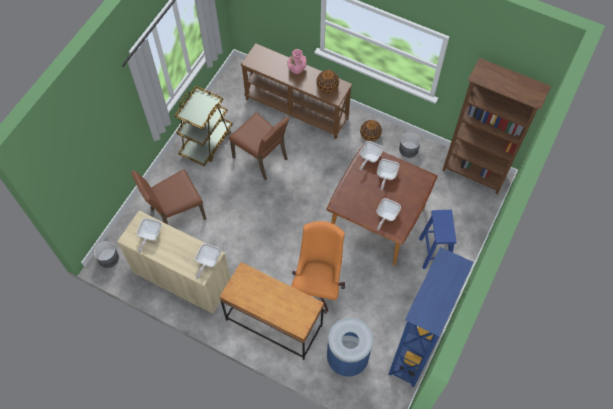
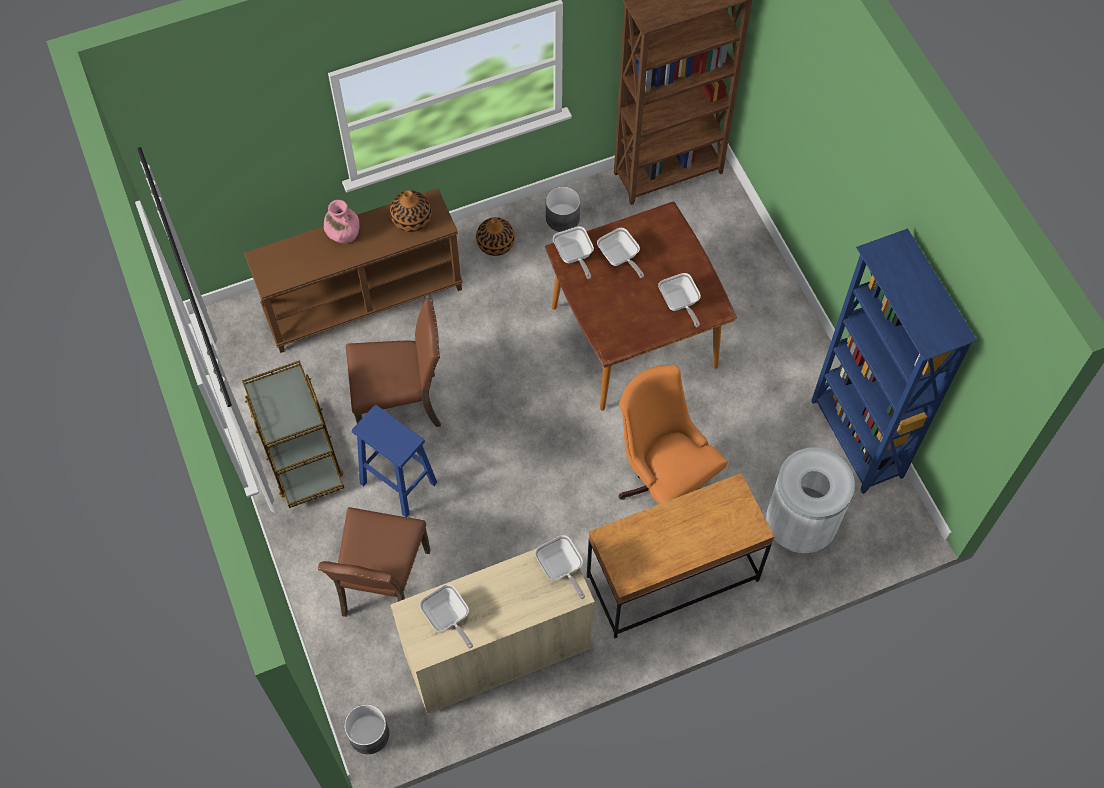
camera: 50 degrees left, 0 degrees up
blue trash can [327,318,373,377] -> white trash can [766,447,855,554]
blue stool [419,210,457,269] -> blue stool moved to [352,405,437,517]

